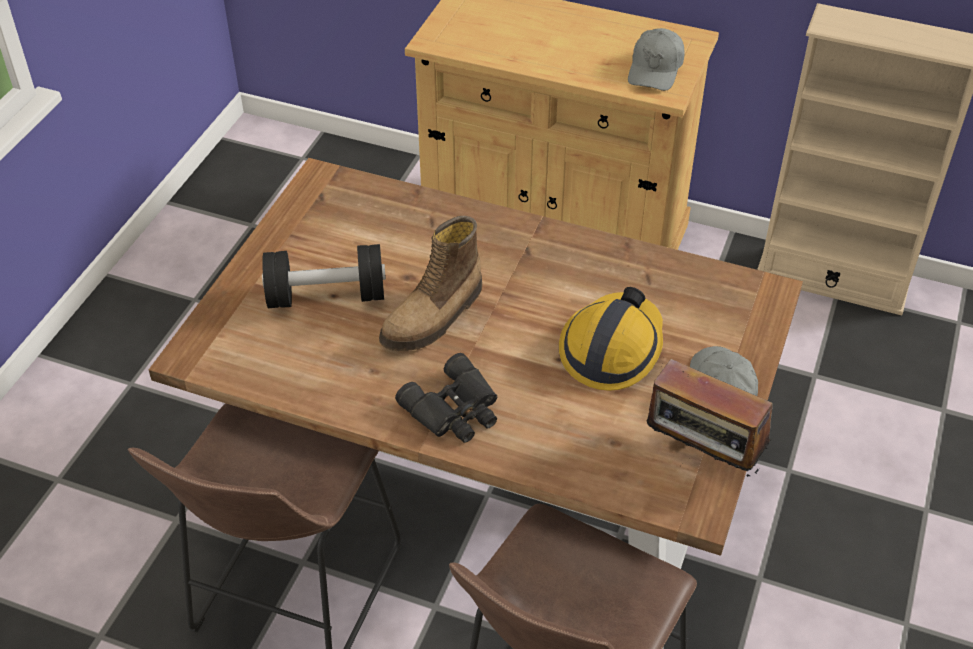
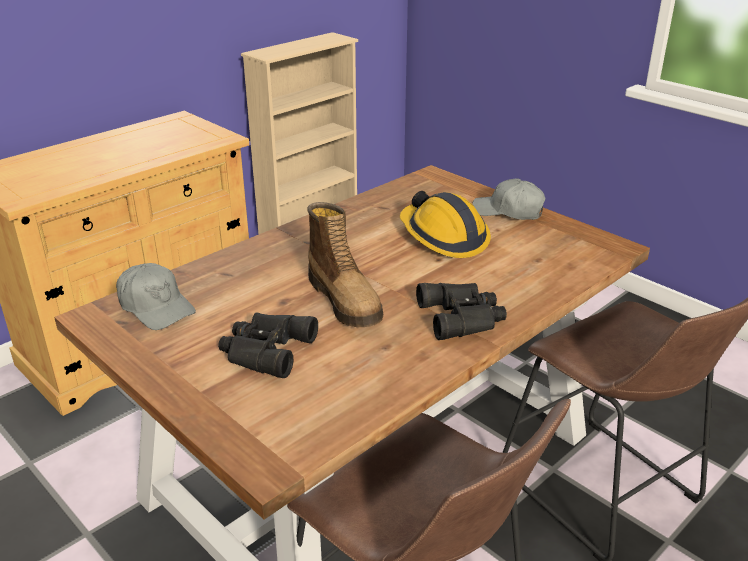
camera: 65 degrees left, 15 degrees down
black dumbbell [262,244,386,308] -> black binoculars [218,312,318,378]
grey cap [628,28,685,91] -> grey cap moved to [116,263,196,330]
radio [646,359,773,479] -> none

